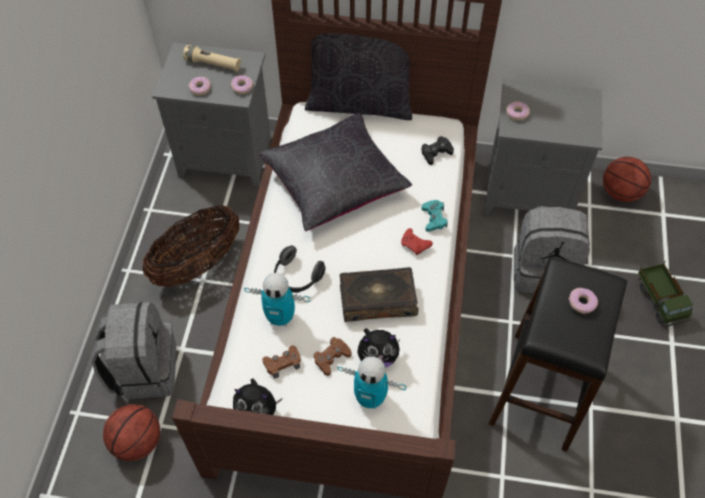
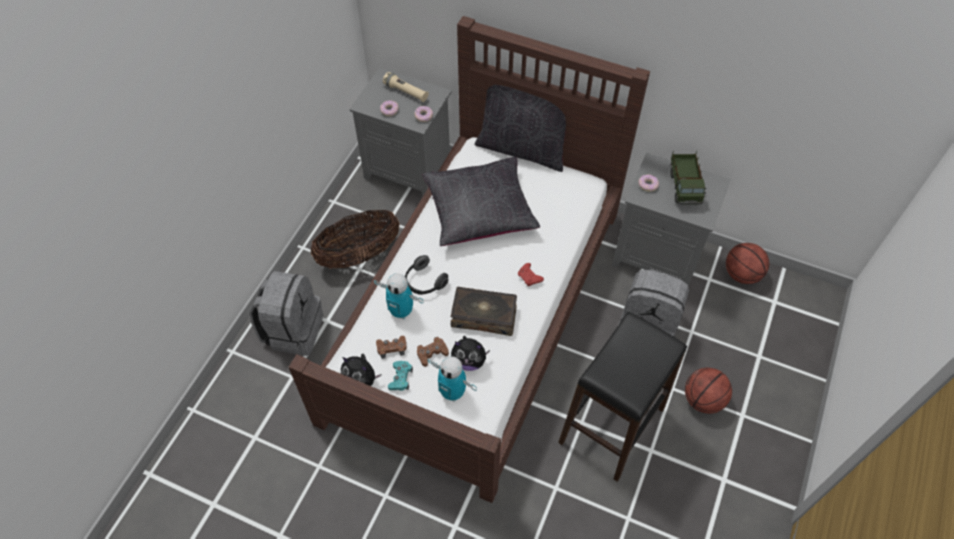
camera: 15 degrees right, 0 degrees up
basketball [103,404,160,461] -> basketball moved to [685,368,732,414]
black game controller [421,136,454,165] -> none
turquoise game controller [421,200,448,232] -> turquoise game controller moved to [388,361,413,391]
donut [569,288,598,314] -> none
toy truck [638,262,693,326] -> toy truck moved to [670,151,706,205]

